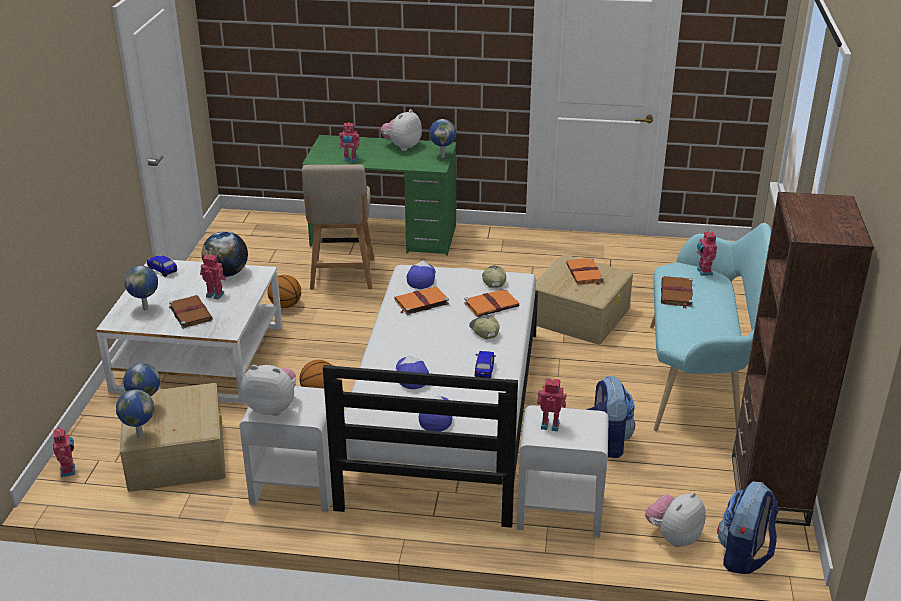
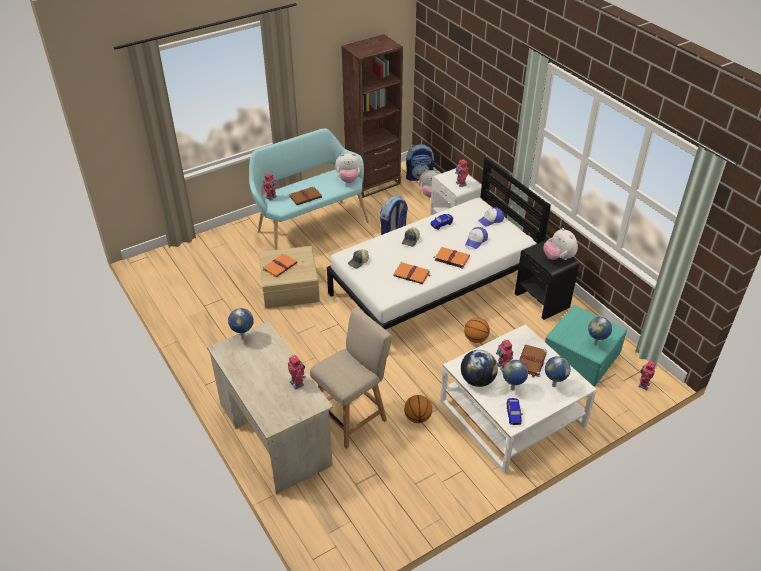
camera: 130 degrees left, 10 degrees up
globe [116,389,154,438] -> globe moved to [502,360,528,390]
beige storage box [120,383,226,492] -> turquoise storage box [545,305,627,386]
white nightstand [239,386,332,512] -> black nightstand [515,239,579,320]
green desk [302,135,457,256] -> beige desk [207,321,333,494]
plush toy [381,109,422,151] -> plush toy moved to [335,153,361,183]
cap [407,260,436,289] -> none
orange book [464,288,519,317] -> orange book moved to [433,247,470,269]

